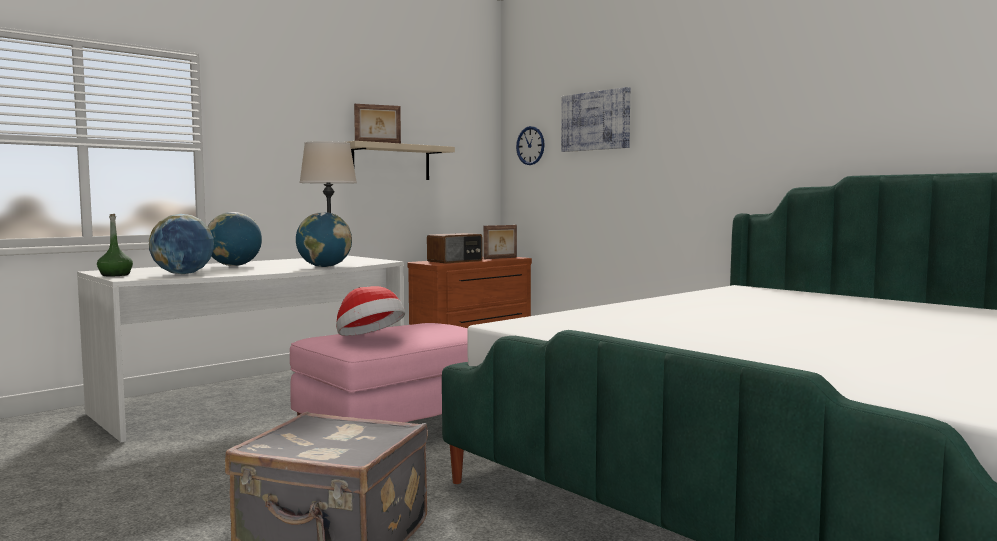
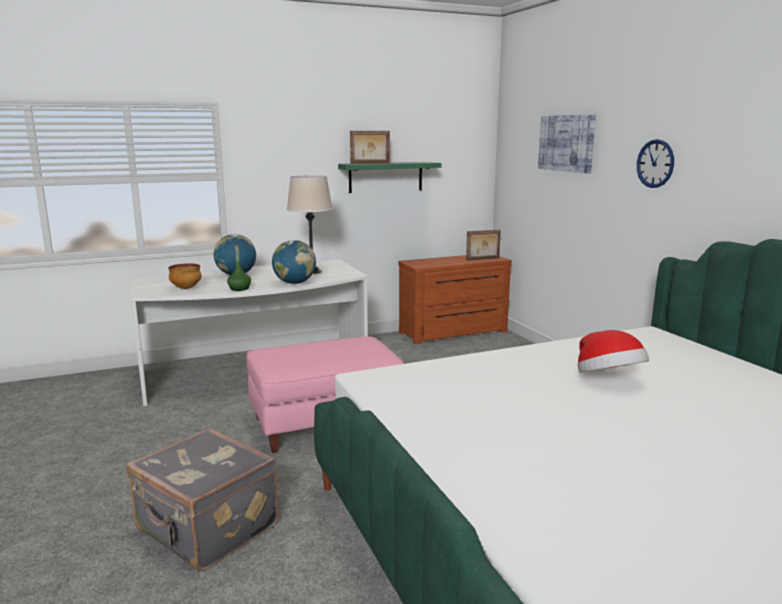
camera: 20 degrees right, 10 degrees up
green bottle [97,214,133,276] -> green bottle moved to [227,245,251,291]
globe [149,214,214,274] -> bowl [168,263,201,289]
hat [336,286,405,336] -> hat moved to [578,330,649,373]
beige shelf [348,141,455,180] -> green shelf [338,162,442,193]
radio [427,233,482,263] -> none
wall clock [516,126,545,165] -> wall clock moved to [637,139,674,188]

